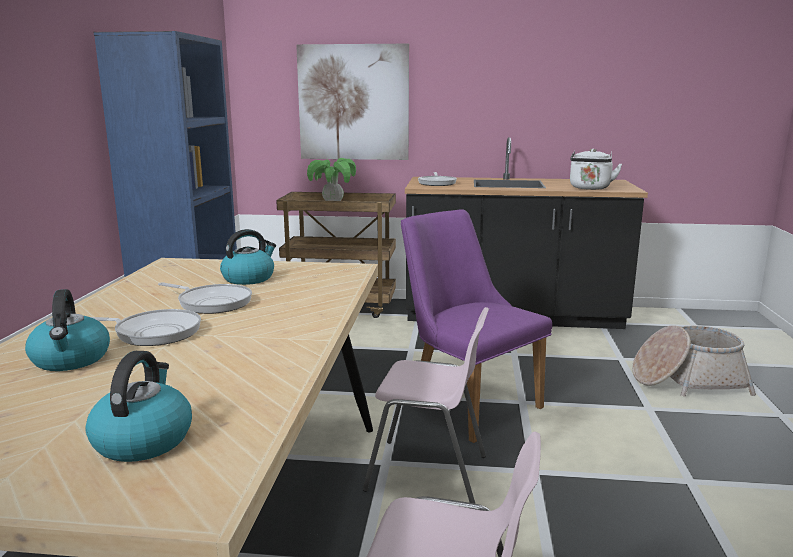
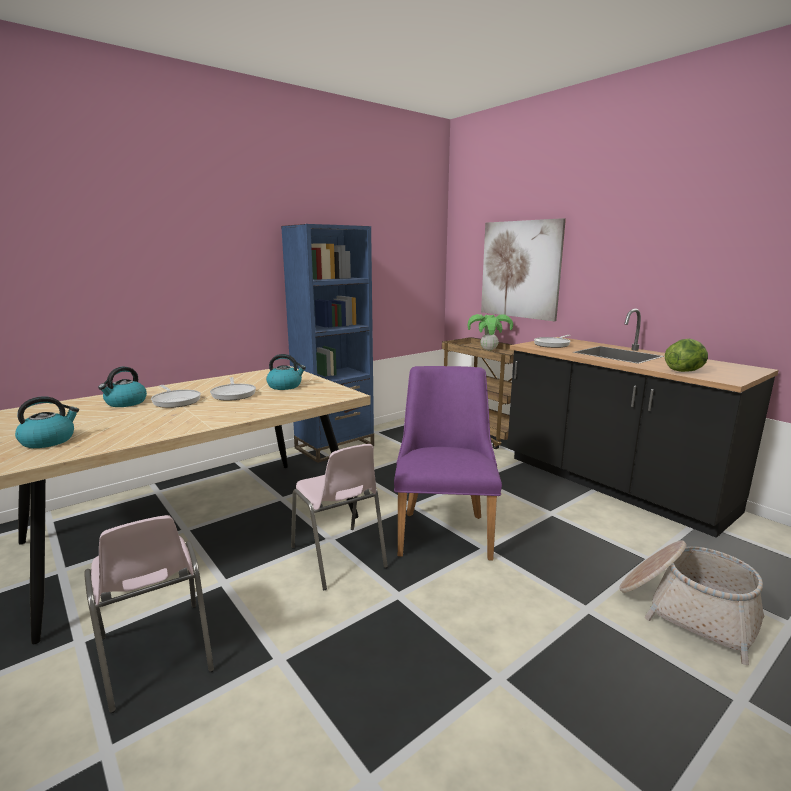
camera: 45 degrees right, 0 degrees up
white kettle [570,148,622,190] -> lettuce [665,339,708,372]

